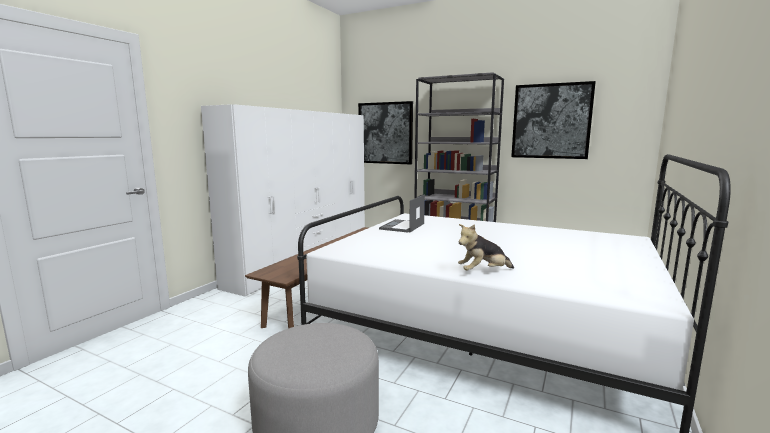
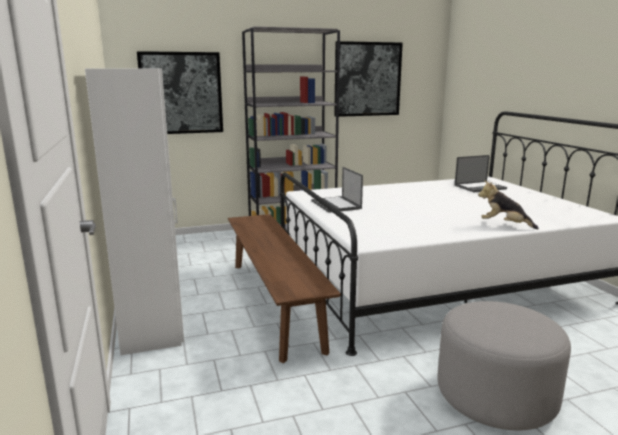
camera: 45 degrees left, 5 degrees up
plush toy [458,224,514,271] -> plush toy turned 90 degrees clockwise [478,180,539,230]
none -> laptop [455,155,507,192]

